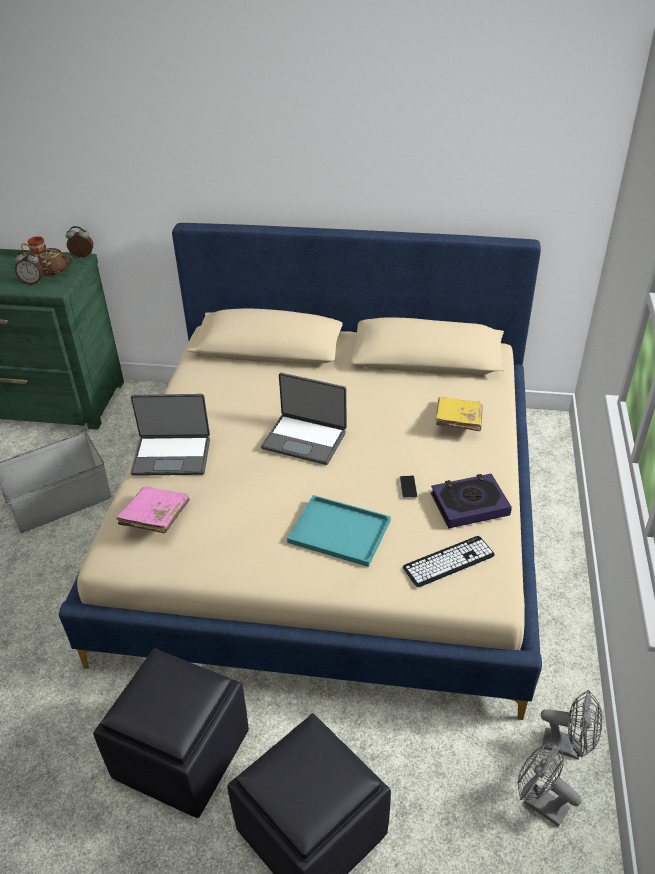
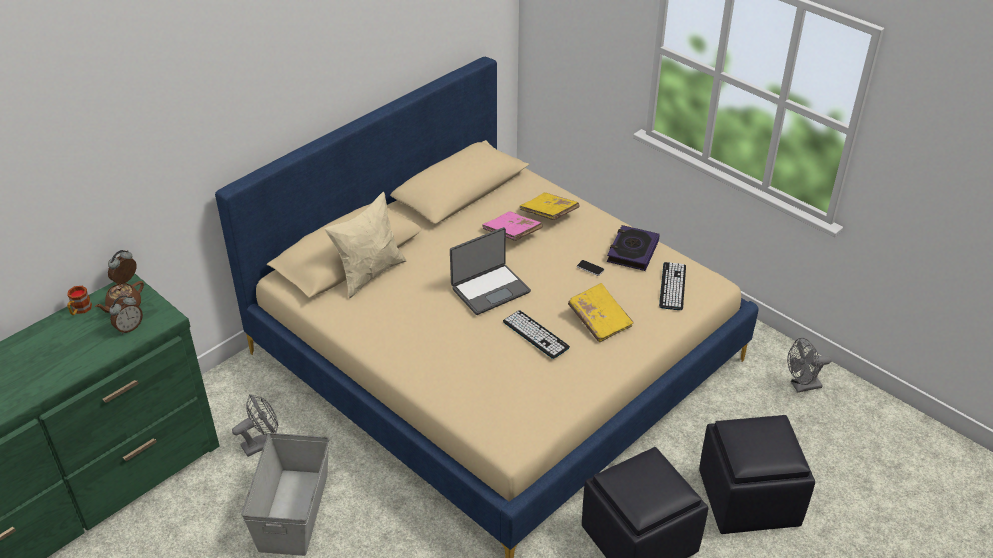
camera: 55 degrees left, 0 degrees up
pink book [116,486,190,533] -> pink book moved to [482,211,543,241]
laptop [130,394,210,476] -> none
turquoise tray [287,495,391,567] -> yellow book [568,283,634,342]
grey fan [541,690,602,760] -> grey fan moved to [232,394,278,457]
none -> beige pillow [325,192,406,298]
none -> keyboard [503,310,570,359]

